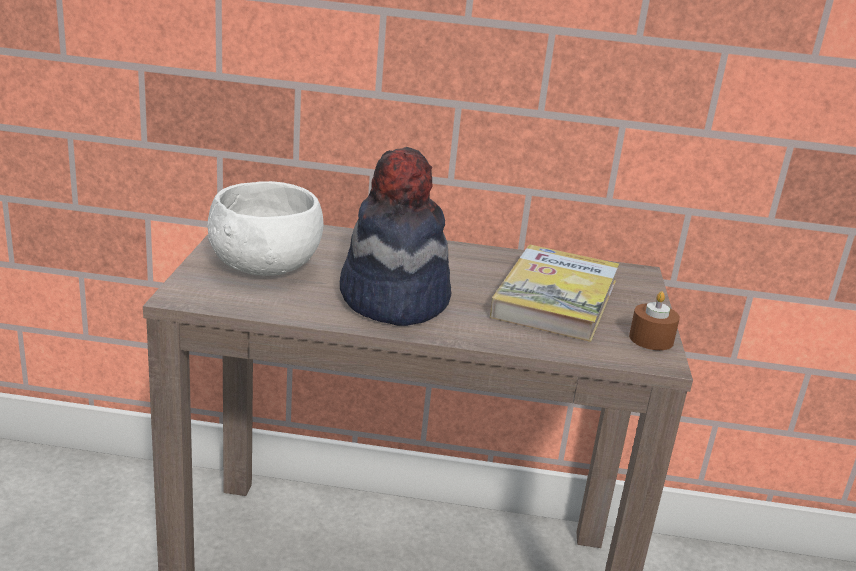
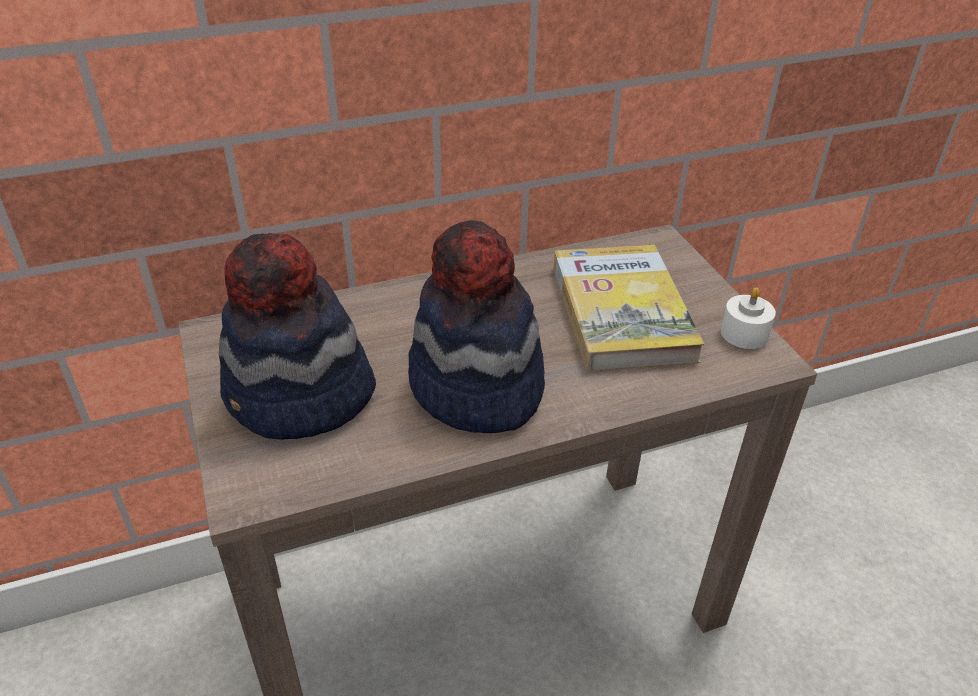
camera: 25 degrees left, 15 degrees up
white bowl [207,181,324,276] -> hat [219,233,376,440]
brown candle [629,291,680,350] -> white candle [721,287,776,349]

